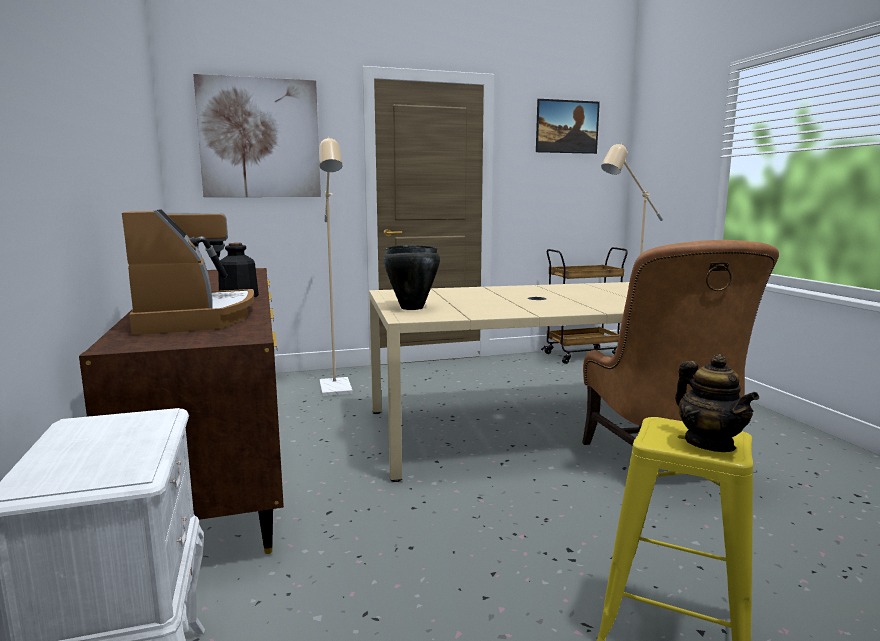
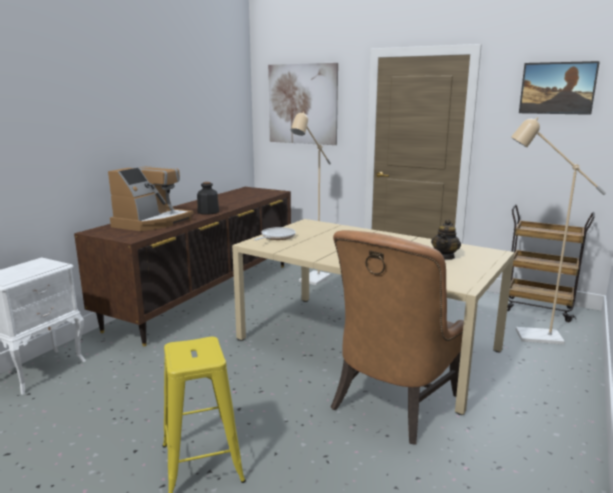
camera: 45 degrees right, 5 degrees up
black cooking pot [383,245,440,310] -> frying pan [254,227,296,240]
teapot [675,354,759,452] -> teapot moved to [431,219,461,260]

